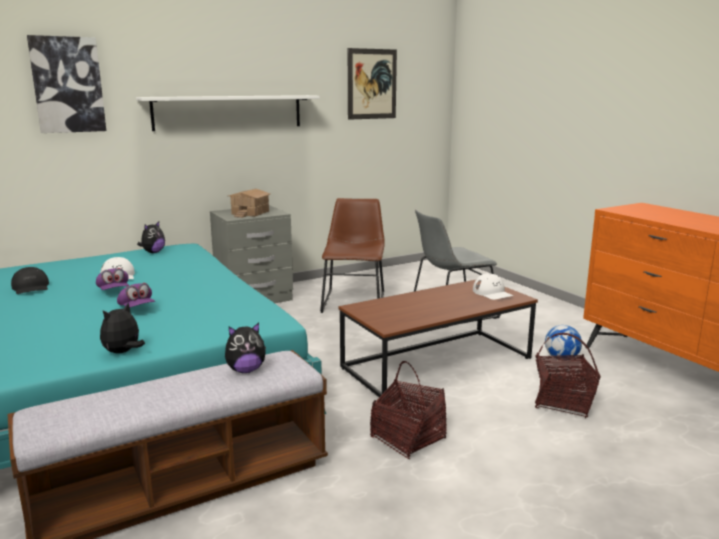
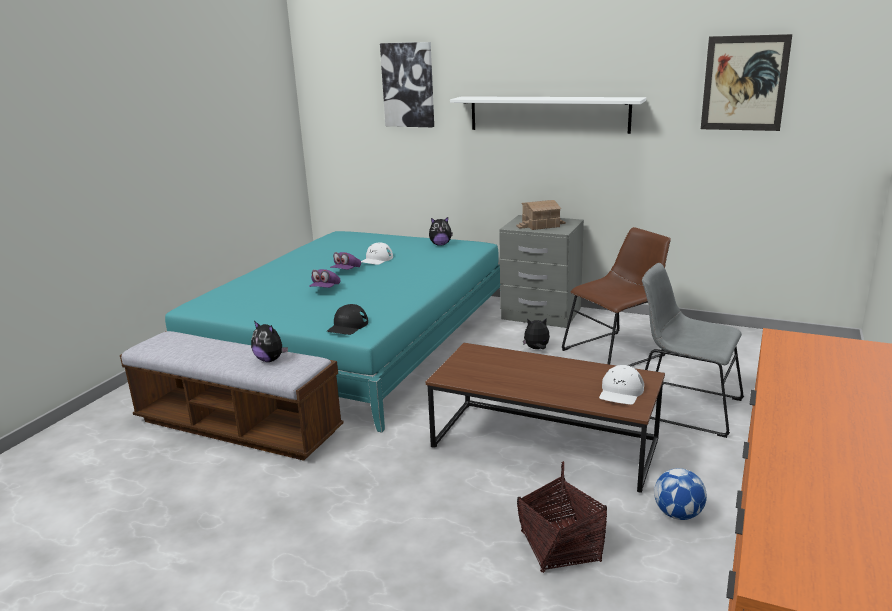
camera: 55 degrees right, 5 degrees up
black cap [11,267,49,294] -> black cap moved to [327,304,368,335]
plush toy [100,303,145,354] -> plush toy moved to [523,318,550,349]
basket [370,361,447,459] -> none

